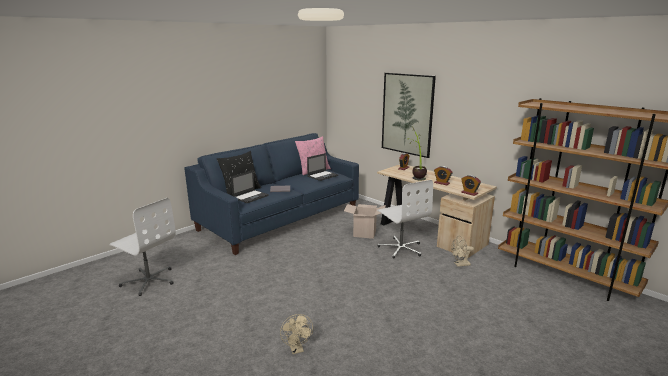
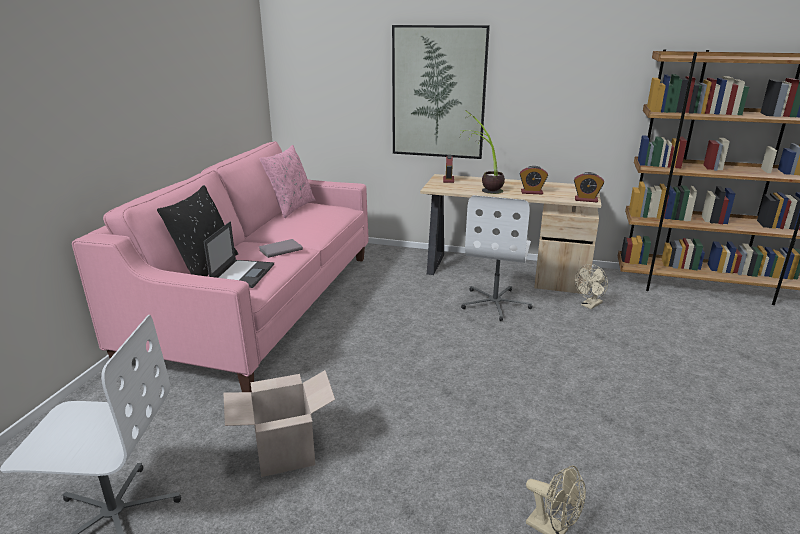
camera: 30 degrees left, 5 degrees up
blue sofa [184,133,359,255] -> pink sofa [72,141,369,392]
laptop [307,153,338,181] -> none
cardboard box [344,204,386,239] -> cardboard box moved to [223,370,335,477]
white office chair [377,180,433,258] -> white office chair turned 75 degrees clockwise [461,195,532,321]

